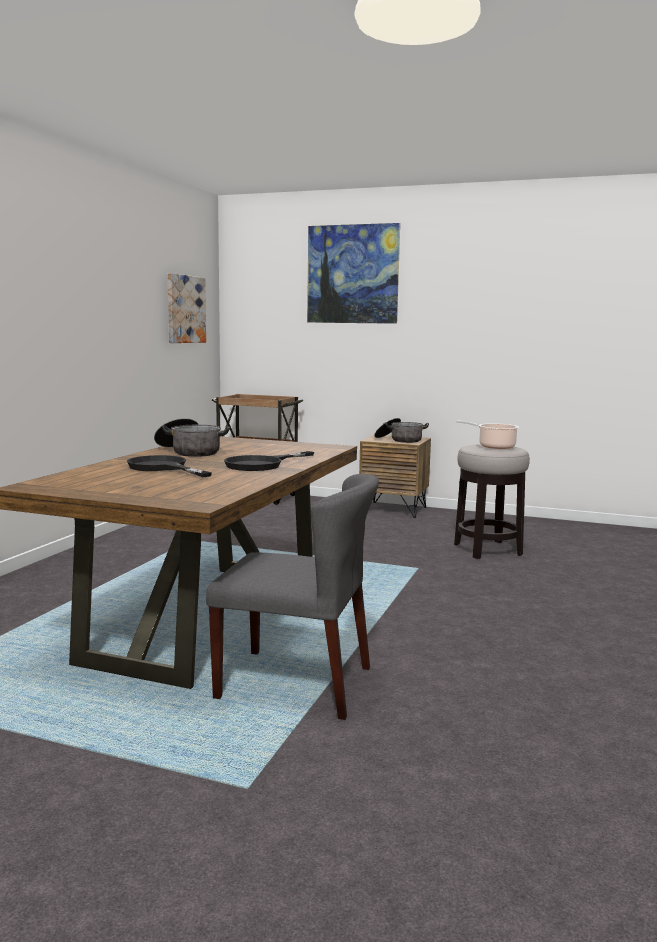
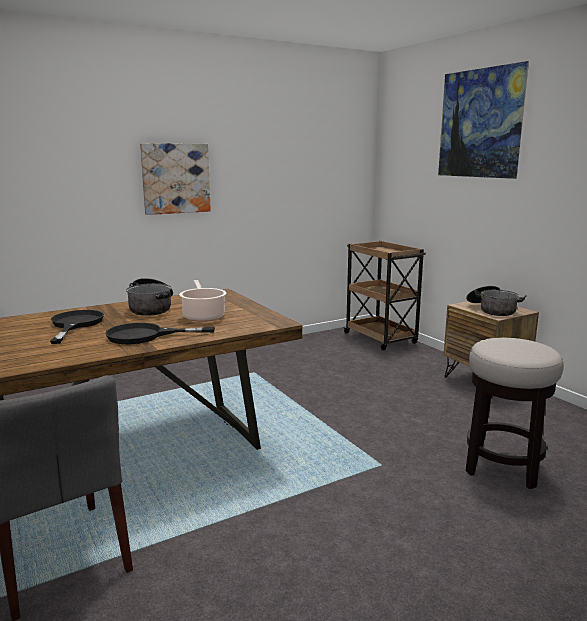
camera: 40 degrees right, 5 degrees up
picture [167,273,206,343] -> picture moved to [140,143,211,215]
cooking pot [456,420,519,449] -> cooking pot moved to [179,280,226,322]

